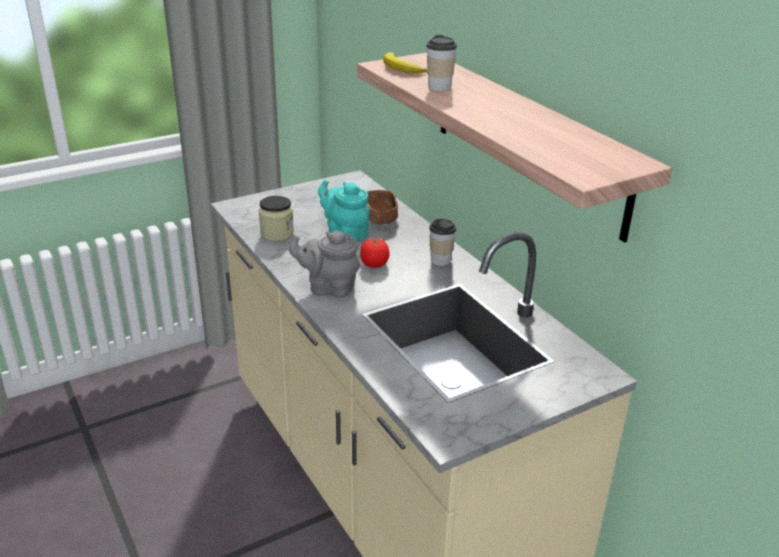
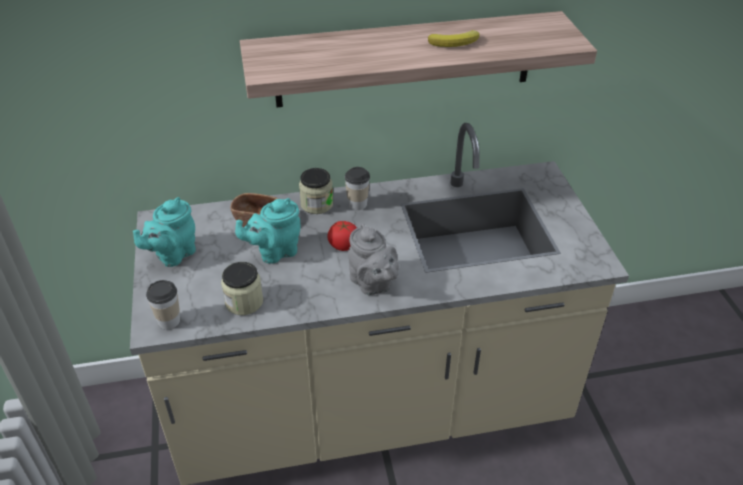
camera: 70 degrees left, 10 degrees up
grey teapot [289,231,360,298] -> grey teapot turned 60 degrees counterclockwise [348,223,399,295]
banana [383,52,427,74] -> banana moved to [428,30,480,47]
cup [426,35,457,91] -> cup moved to [146,280,180,330]
none -> turquoise teapot [133,197,196,267]
none -> jar [299,168,333,214]

